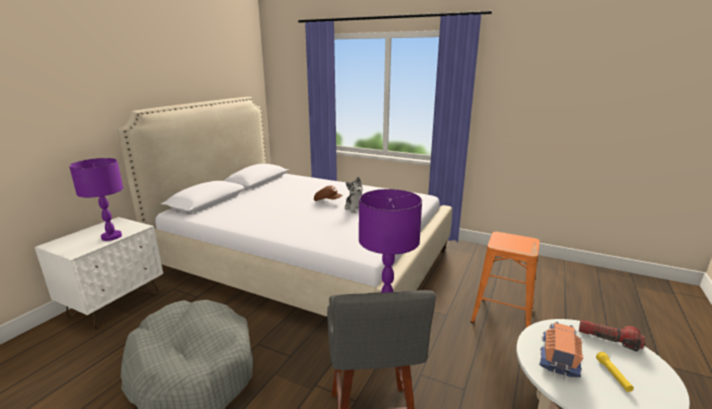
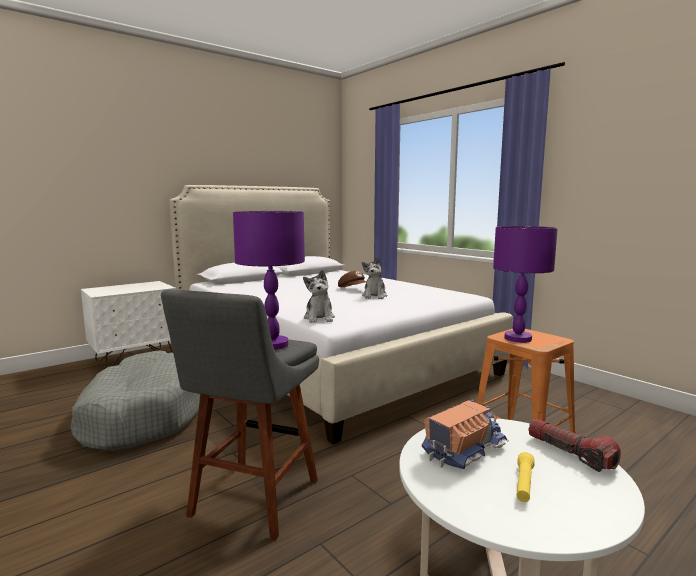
camera: 25 degrees right, 10 degrees down
purple table lamp [69,158,123,241] -> purple table lamp moved to [493,226,558,343]
none -> plush toy [303,270,335,323]

